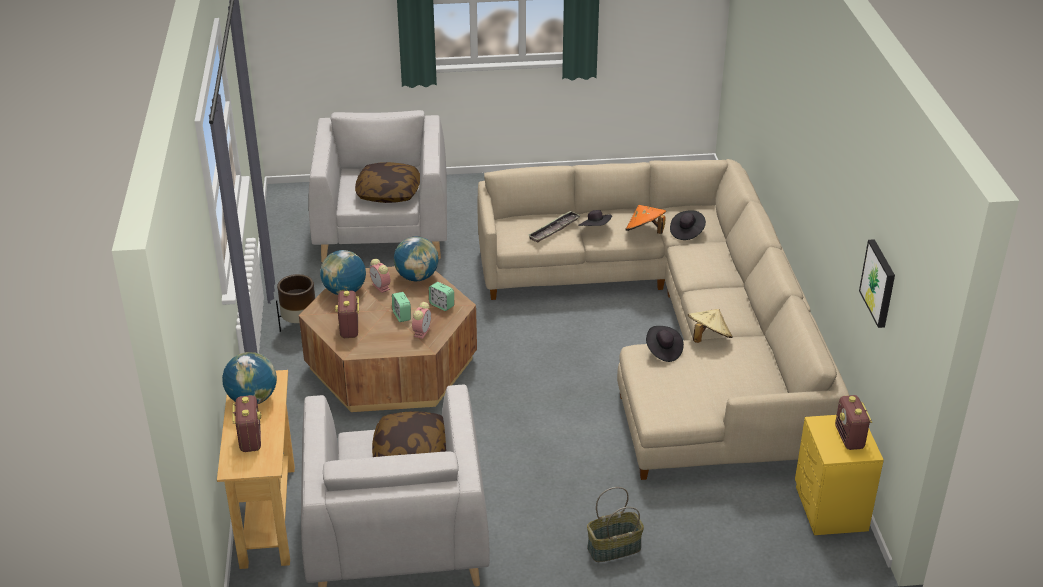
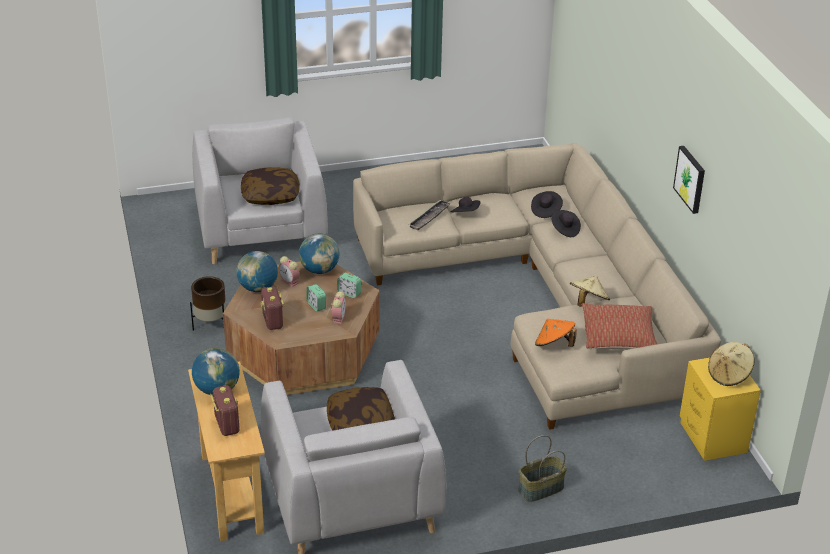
camera: 10 degrees left, 0 degrees up
orange hat [626,205,666,234] -> orange hat moved to [535,319,577,347]
black hat [646,326,684,362] -> black hat moved to [552,210,581,237]
radio [835,395,872,450] -> beige hat [708,342,754,386]
picture [859,239,895,328] -> picture moved to [673,146,705,214]
none -> pillow [582,303,657,350]

